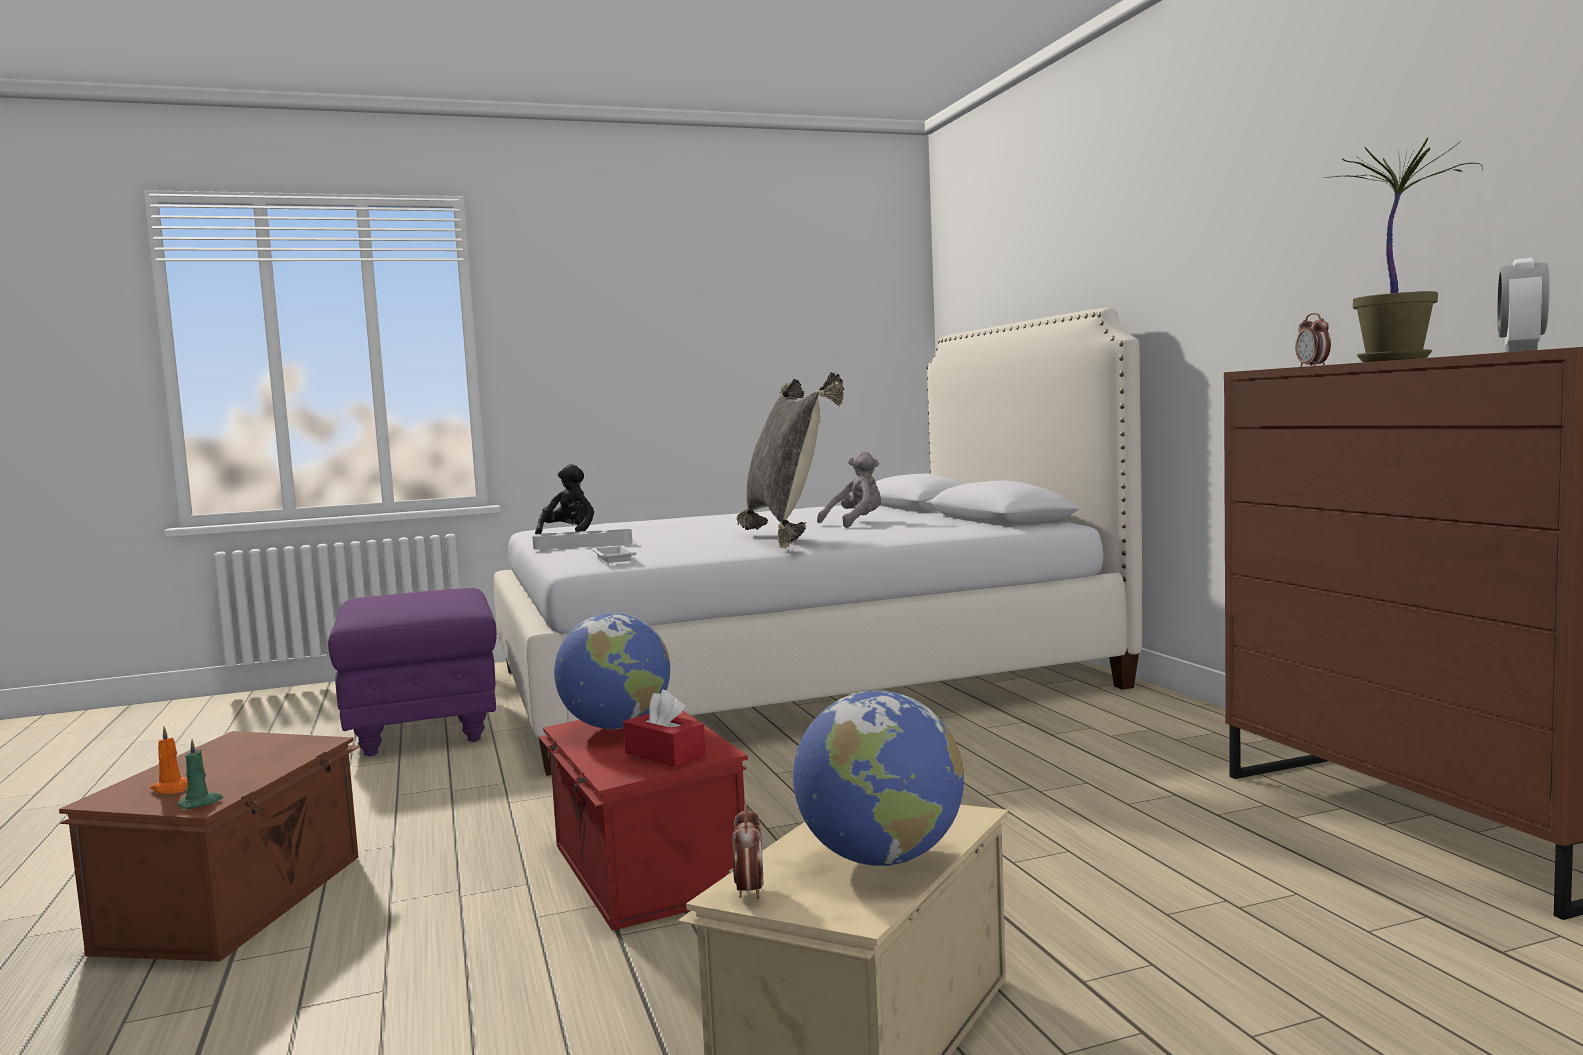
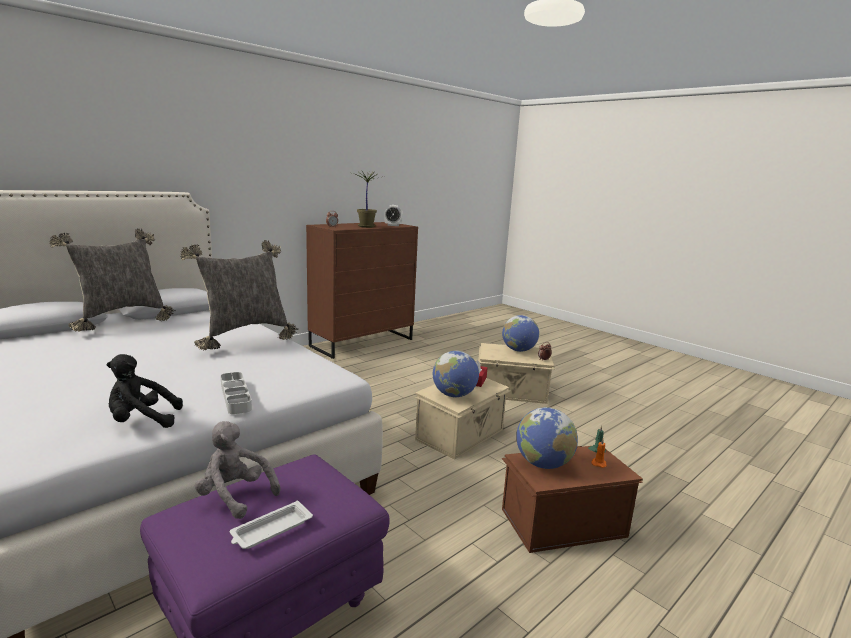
camera: 115 degrees left, 10 degrees up
red storage box [539,711,748,931] -> beige storage box [415,378,511,459]
white tray [591,546,636,563] -> white tray moved to [230,500,313,549]
grey plush toy [817,452,881,528] -> grey plush toy moved to [195,421,280,519]
none -> pillow [49,228,176,332]
none -> globe [516,407,578,469]

